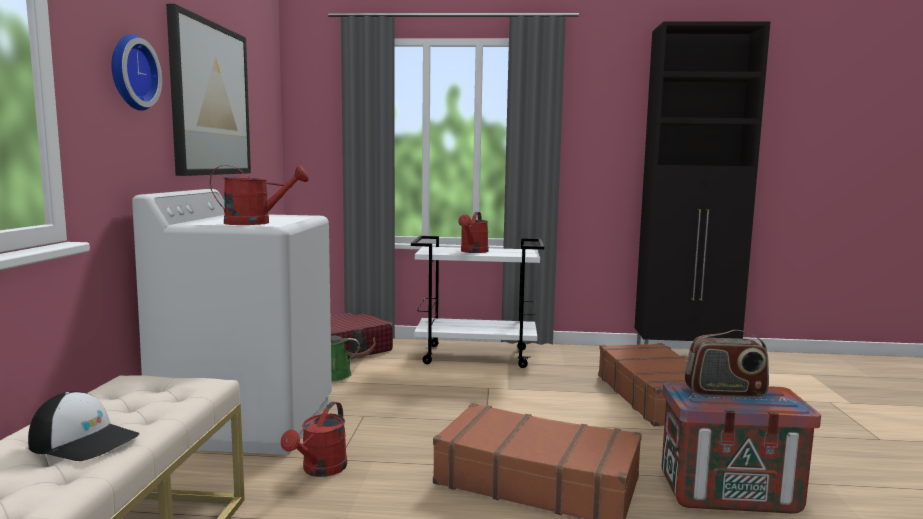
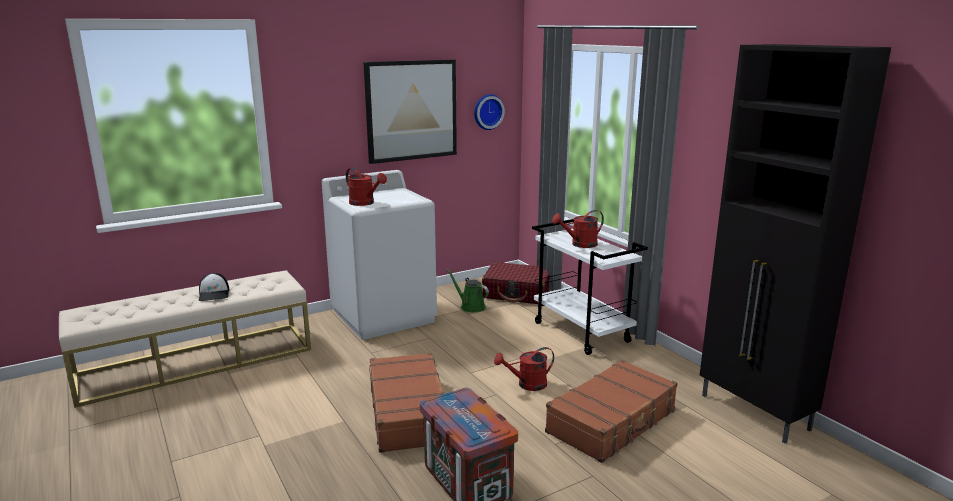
camera: 55 degrees right, 10 degrees up
wall clock [111,34,162,111] -> wall clock moved to [474,94,505,130]
red watering can [281,402,347,477] -> red watering can moved to [494,347,554,391]
radio [685,330,769,398] -> none

